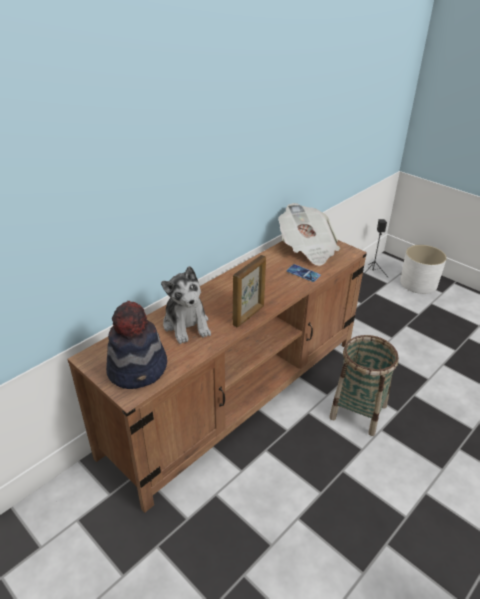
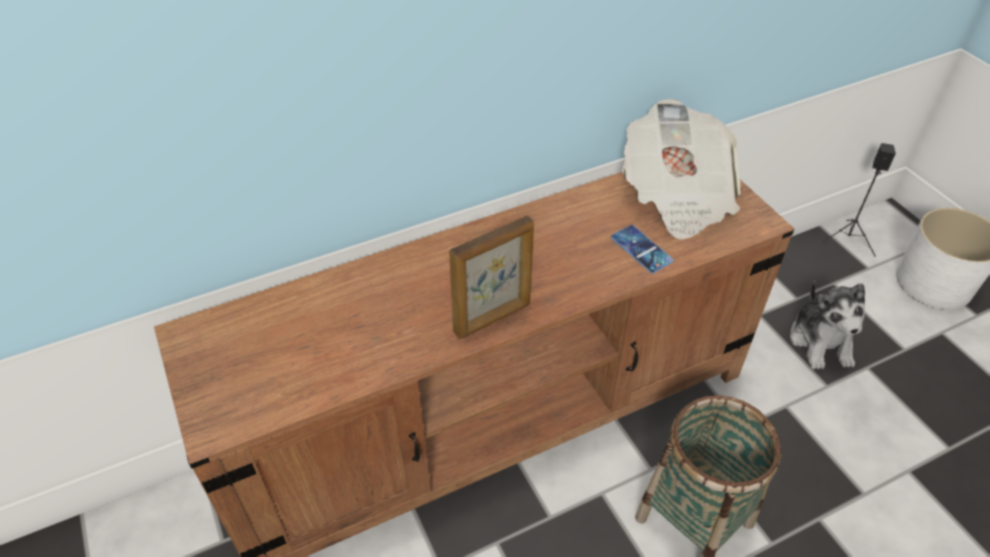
camera: 20 degrees right, 10 degrees up
hat [106,301,167,389] -> none
plush toy [161,266,211,344] -> plush toy moved to [790,280,865,370]

